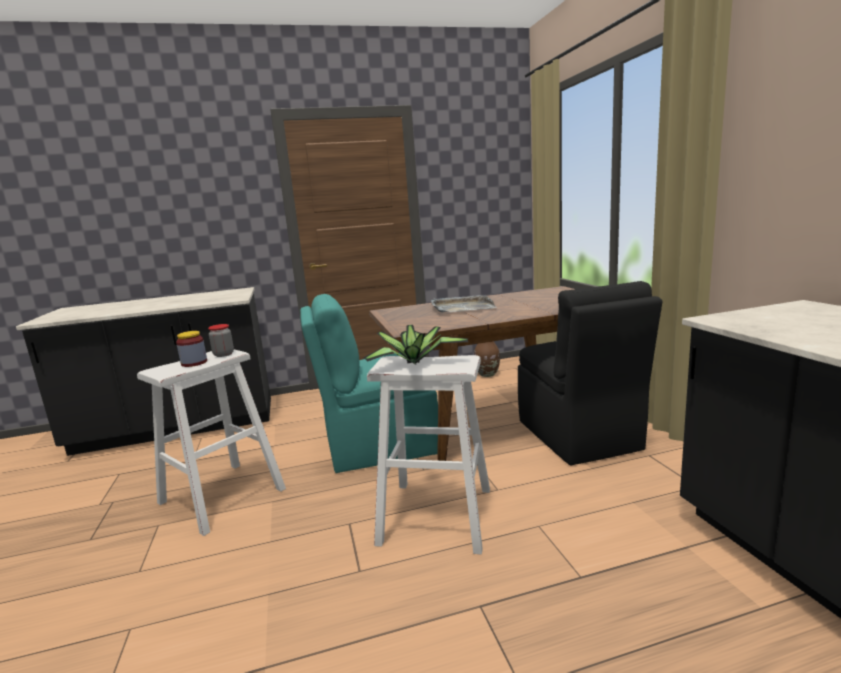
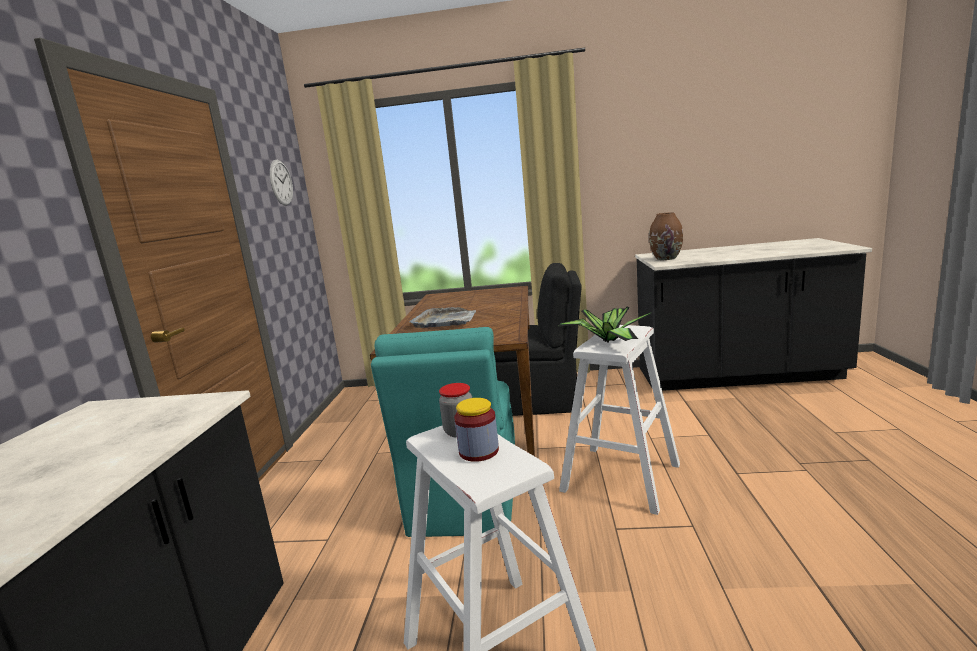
camera: 70 degrees left, 0 degrees up
brown vase [474,341,500,377] -> brown vase moved to [649,212,683,260]
none -> wall clock [270,160,293,206]

